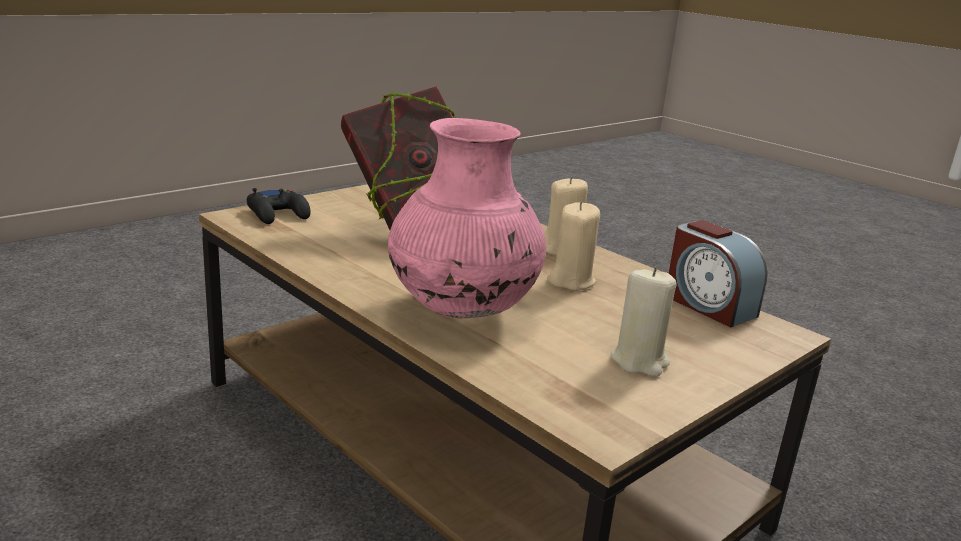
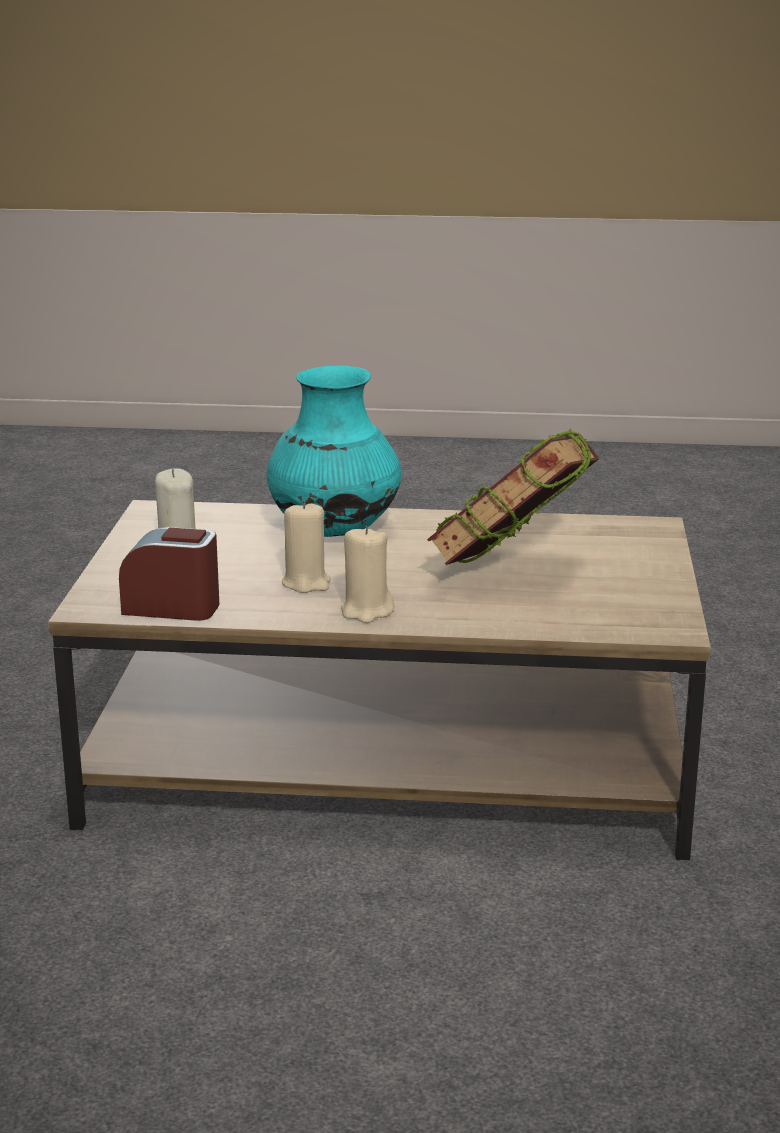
camera: 140 degrees right, 0 degrees up
black game controller [247,188,311,224] -> none
pink vase [388,118,546,318] -> turquoise vase [266,366,401,537]

